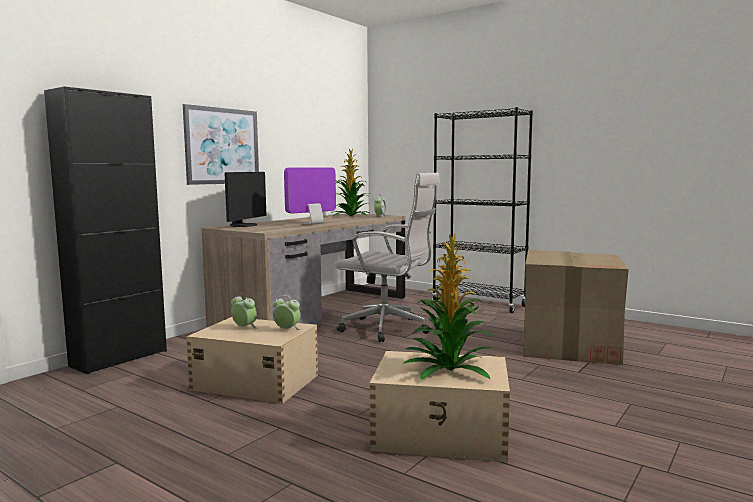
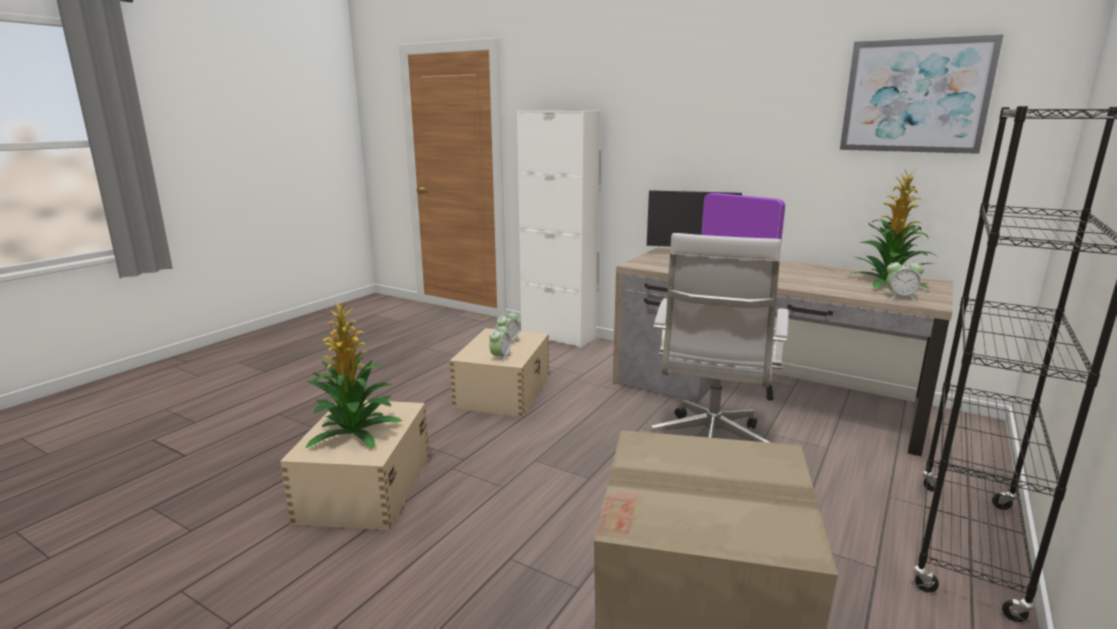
camera: 85 degrees right, 10 degrees up
black cabinet [44,86,167,375] -> white cabinet [517,111,600,348]
picture [183,104,259,185] -> picture moved to [840,34,1004,154]

